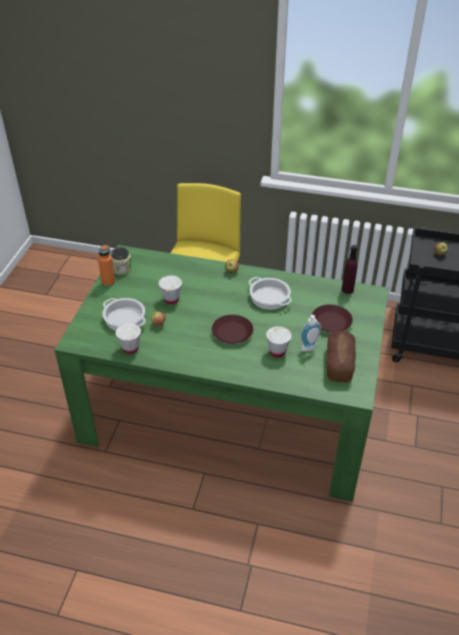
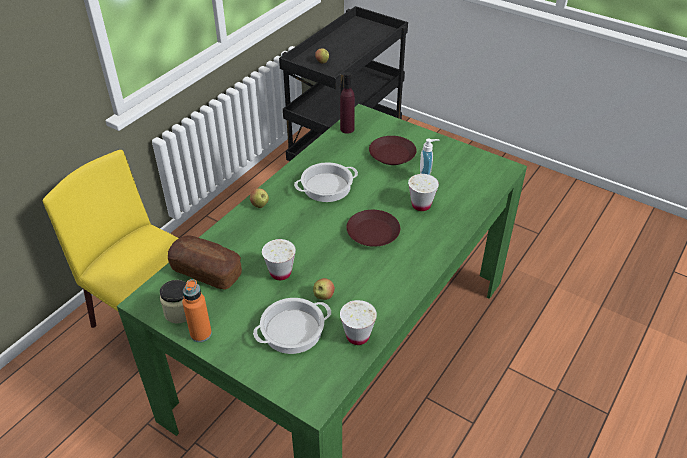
camera: 70 degrees left, 0 degrees up
bread [327,331,356,382] -> bread moved to [168,235,242,290]

